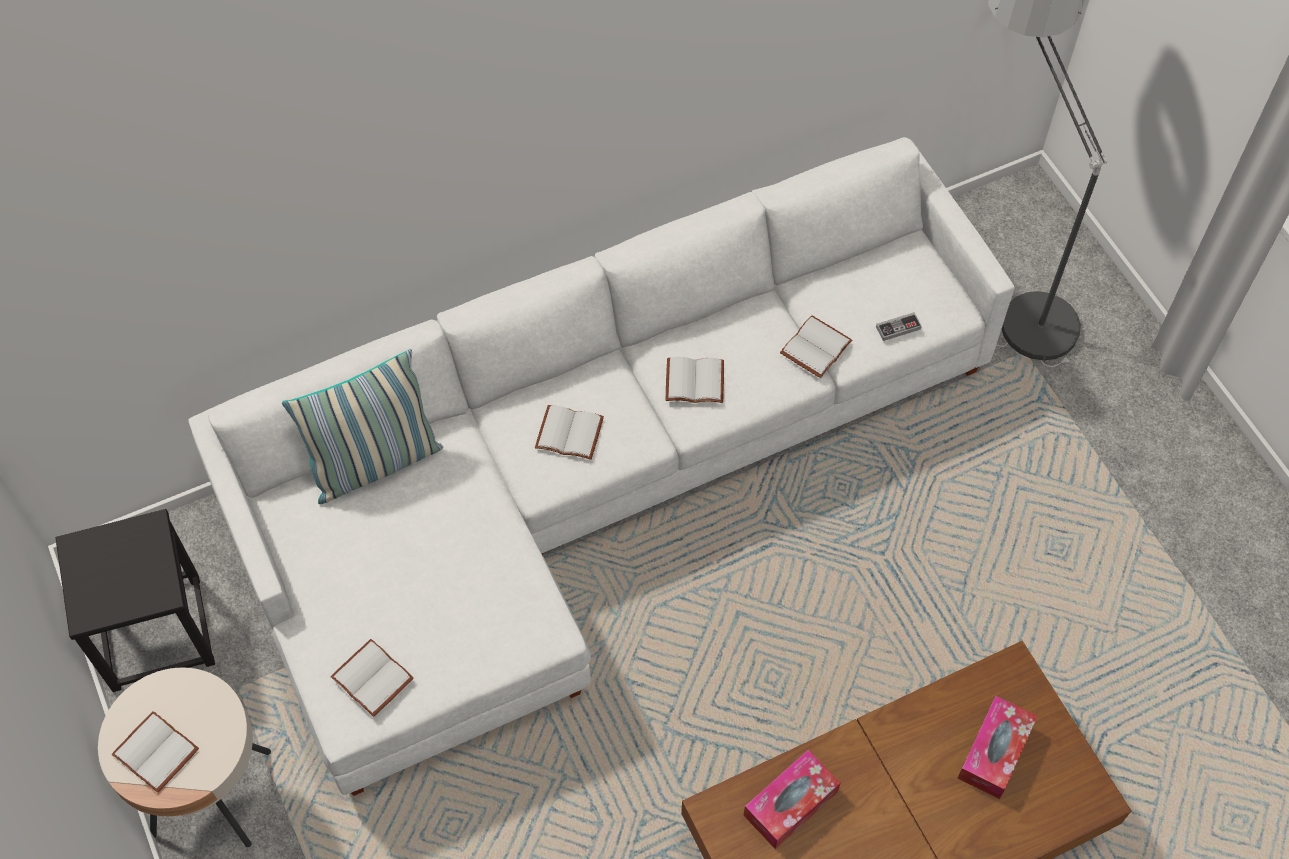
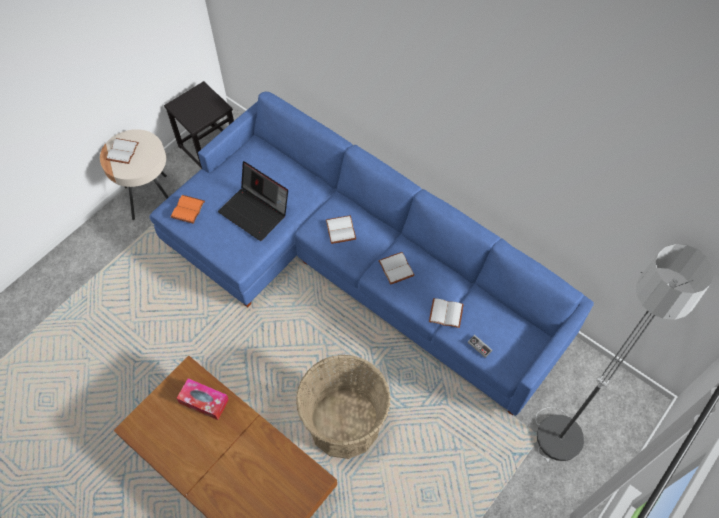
camera: 65 degrees right, 0 degrees up
white sofa [188,137,1015,796] -> blue sofa [149,91,594,416]
pillow [282,349,443,504] -> none
white book [330,639,414,717] -> orange book [171,195,205,224]
tissue box [958,696,1037,799] -> none
none -> laptop [218,161,288,241]
none -> basket [296,355,390,459]

